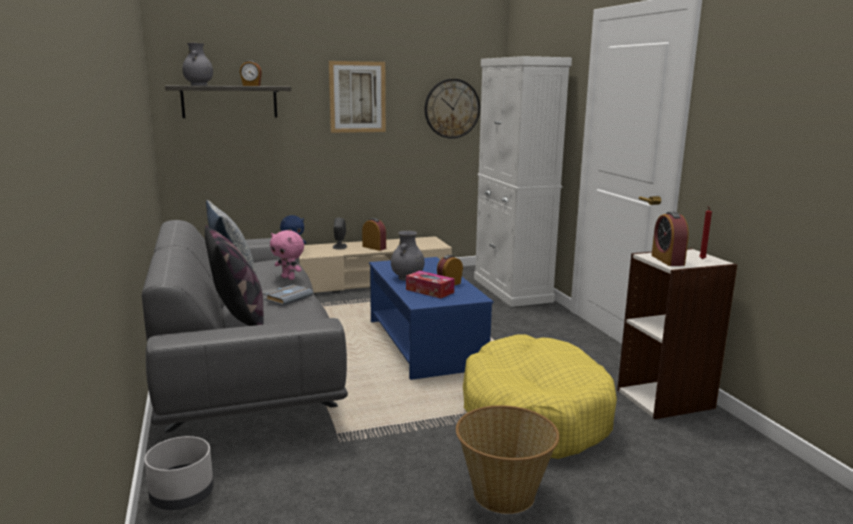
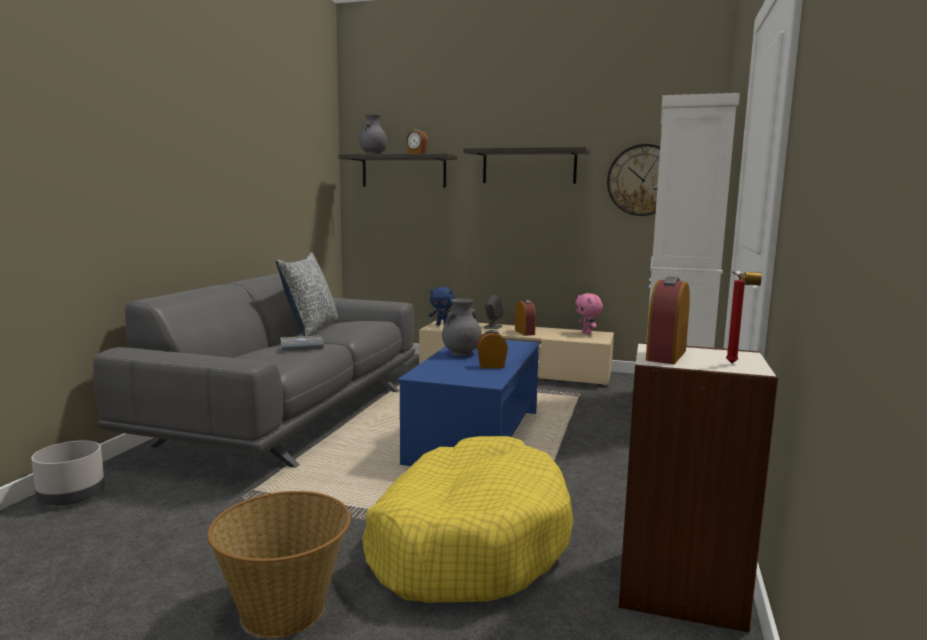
camera: 35 degrees right, 5 degrees down
pillow [205,225,264,326] -> none
pink plush toy [270,230,304,280] -> pink plush toy moved to [575,293,603,335]
picture [329,61,386,133] -> shelf [463,147,590,184]
tissue box [406,271,455,299] -> none

